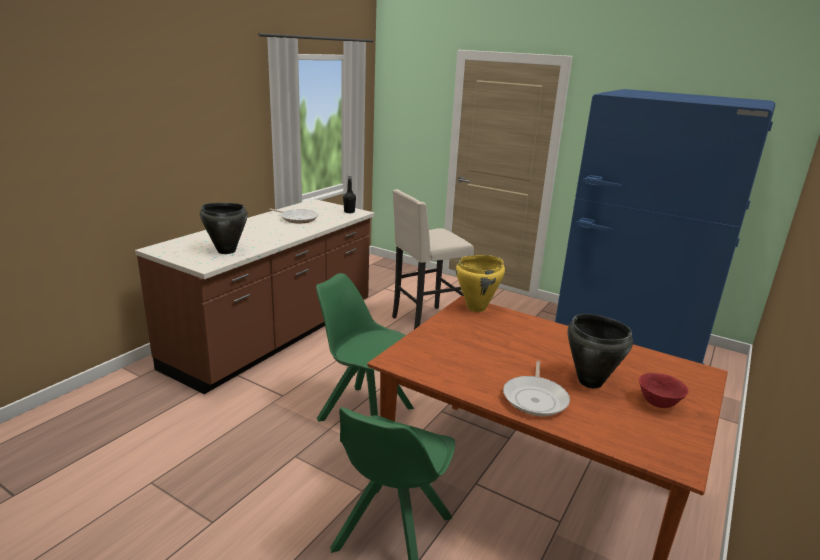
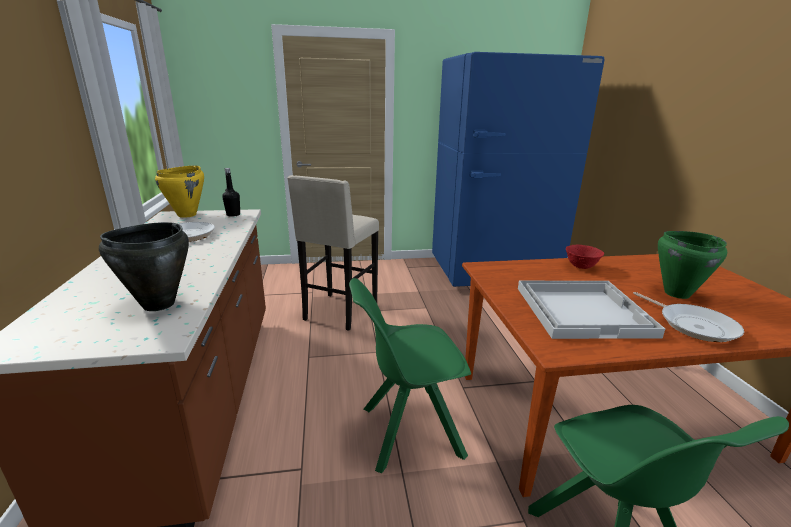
camera: 40 degrees left, 0 degrees up
yellow cooking pot [456,255,505,312] -> yellow cooking pot moved to [155,165,204,218]
black cooking pot [568,314,633,388] -> green cooking pot [658,231,727,299]
red bowl [639,373,689,408] -> red bowl moved to [566,245,604,269]
none -> white tray [518,281,665,339]

